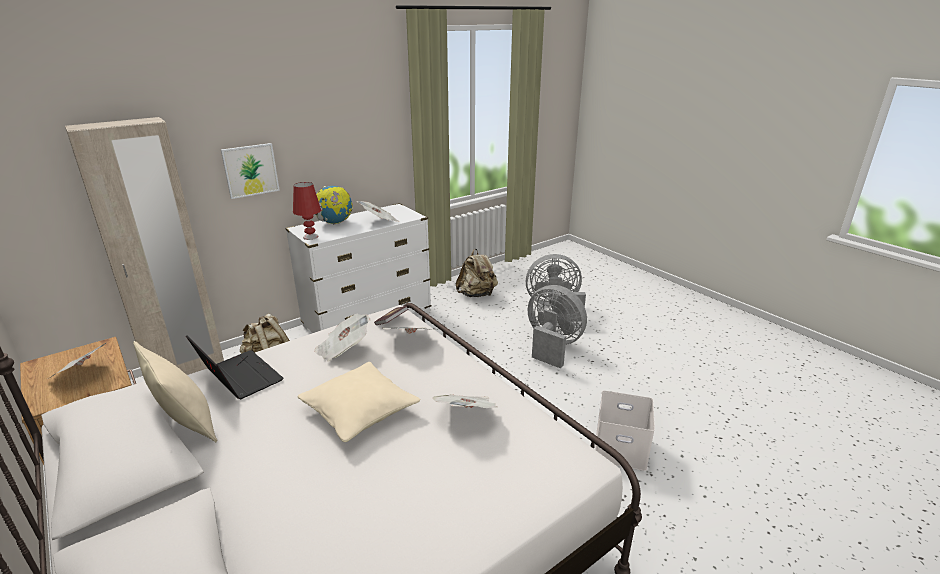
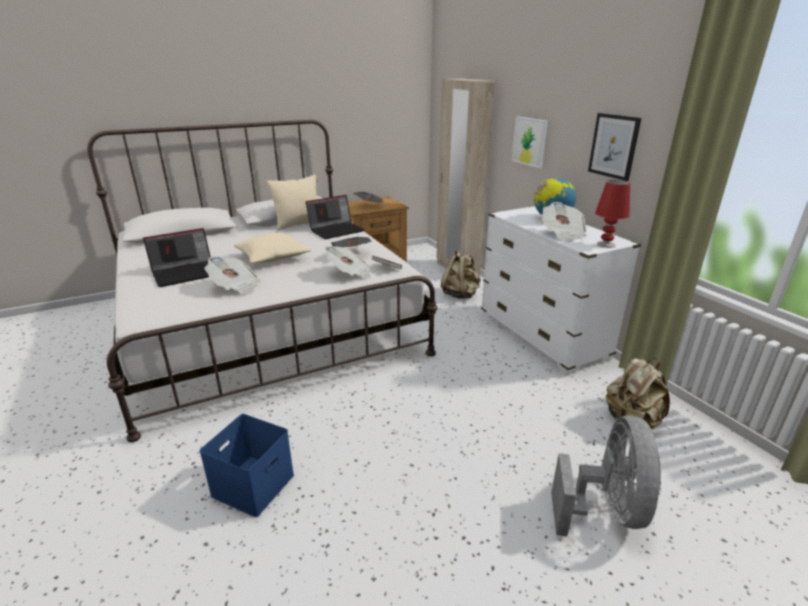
camera: 100 degrees right, 0 degrees up
red table lamp [293,182,321,240] -> red table lamp moved to [595,180,630,248]
grey fan [528,285,587,368] -> none
white storage box [595,390,655,471] -> blue storage box [199,414,294,517]
none -> laptop [143,228,211,287]
none -> picture [588,113,641,181]

